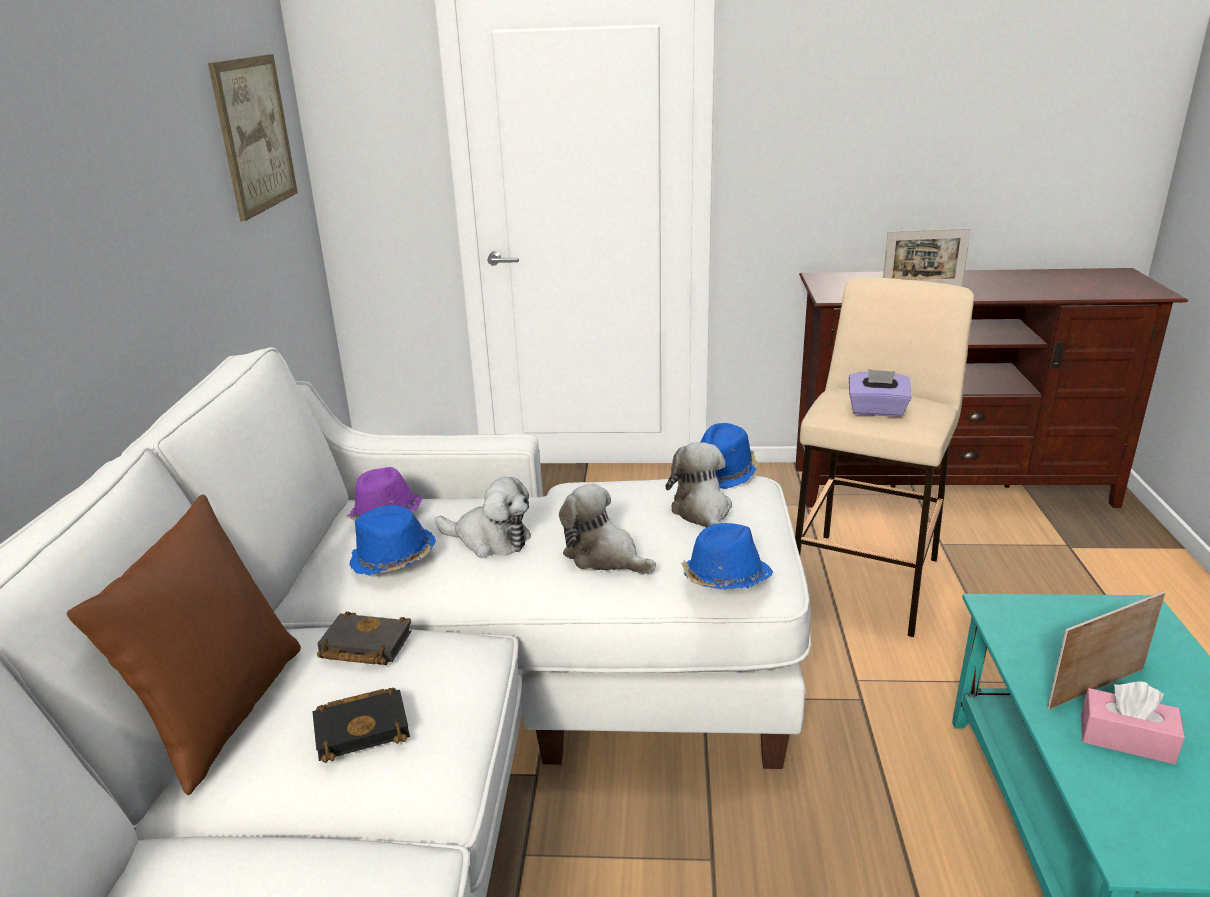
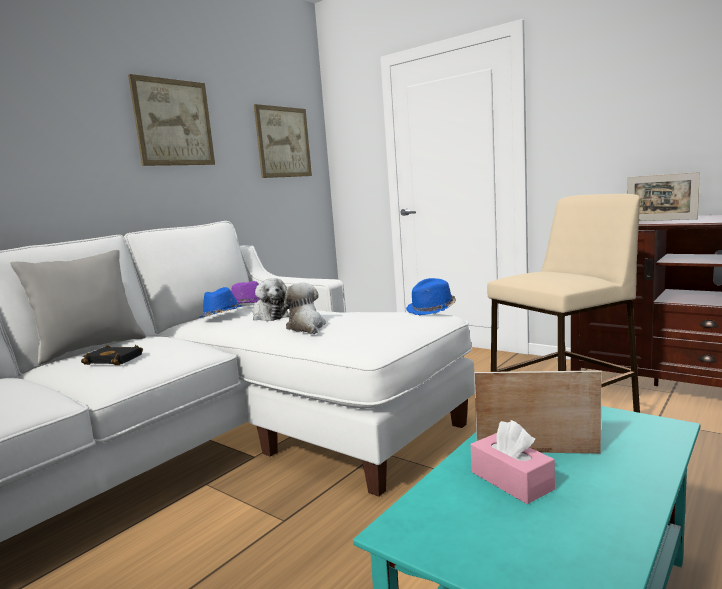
camera: 35 degrees right, 15 degrees down
brown pillow [66,494,301,795] -> grey pillow [10,250,146,365]
black book [317,611,412,665] -> none
plush toy [666,442,732,528] -> none
blue hat [681,523,773,590] -> none
purple tissue box [849,369,911,417] -> none
none -> picture [128,74,215,166]

